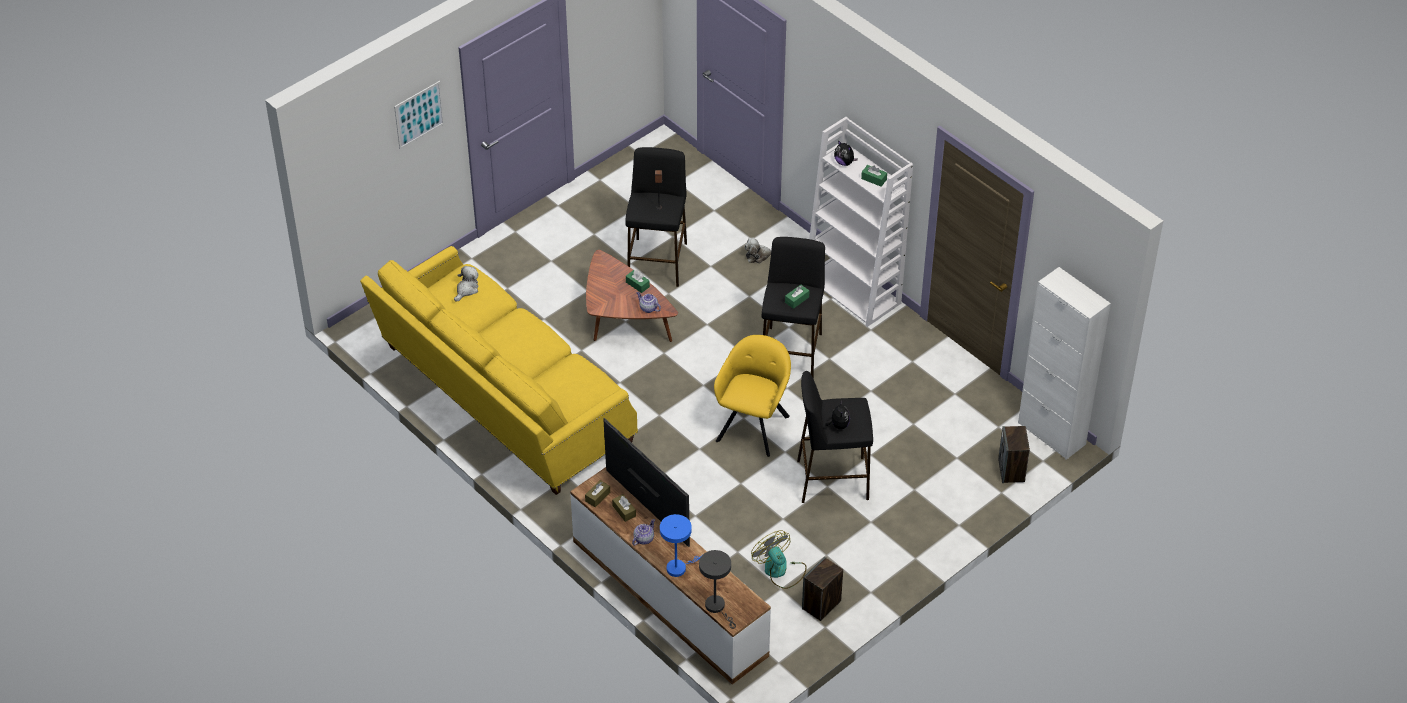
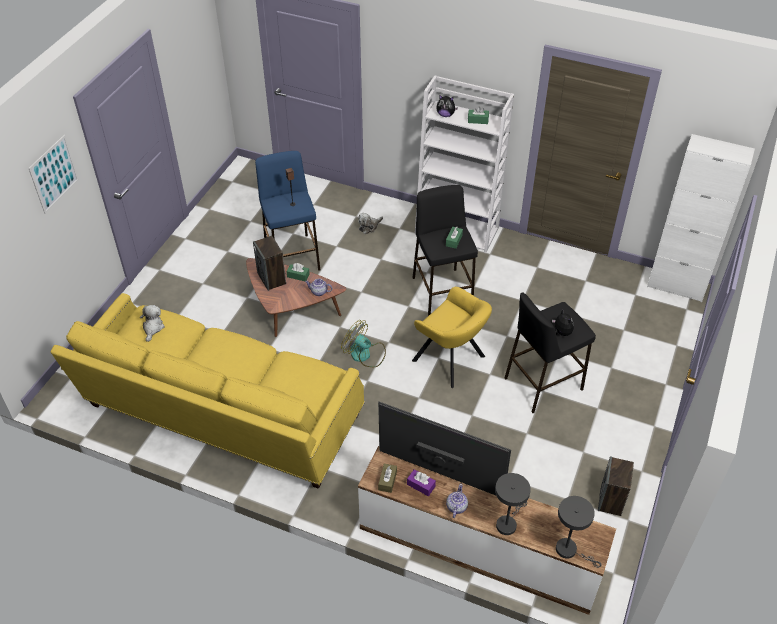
camera: 25 degrees left, 0 degrees up
brown tissue box [612,494,636,522] -> purple tissue box [407,469,436,496]
black stool [625,147,687,287] -> blue stool [255,151,320,271]
blue table lamp [660,514,701,577] -> grey table lamp [495,473,531,535]
yellow armchair [714,335,791,457] -> yellow armchair turned 135 degrees clockwise [412,287,492,388]
fan [751,530,807,589] -> fan moved to [341,320,386,367]
speaker [998,426,1030,483] -> speaker moved to [253,236,286,291]

